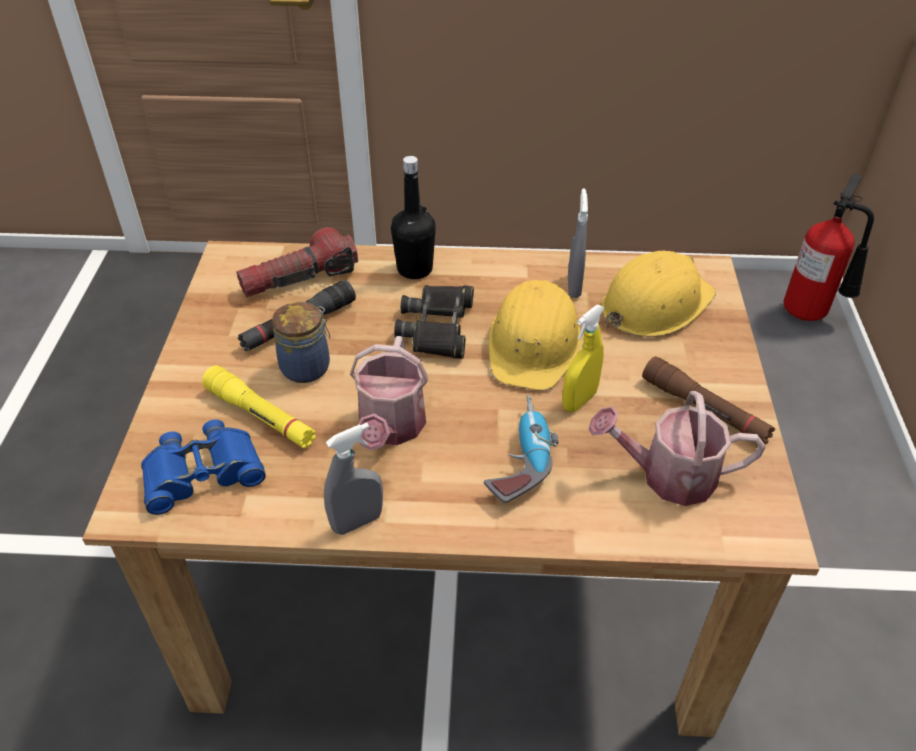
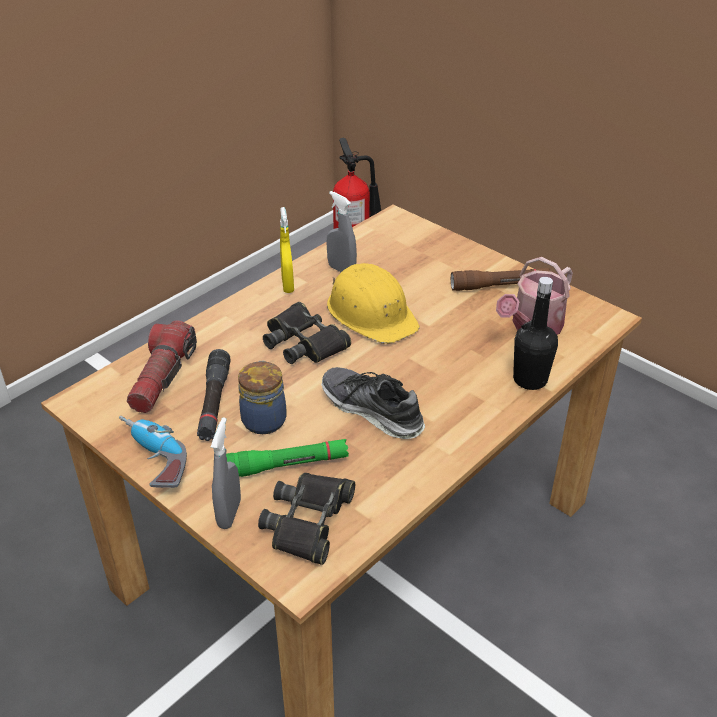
camera: 50 degrees left, 5 degrees down
blue binoculars [141,419,266,515] -> black binoculars [258,473,355,565]
yellow flashlight [202,365,316,448] -> green flashlight [226,439,349,477]
grey spray bottle [324,423,383,535] -> grey spray bottle moved to [211,418,241,529]
watering can [350,336,429,451] -> shoe [321,367,425,439]
black bottle [391,156,436,279] -> black bottle moved to [513,277,558,390]
power drill [484,395,558,503] -> power drill moved to [119,416,187,488]
yellow spray bottle [562,305,604,412] -> yellow spray bottle moved to [280,207,294,293]
yellow hard hat [601,251,716,337] -> none

